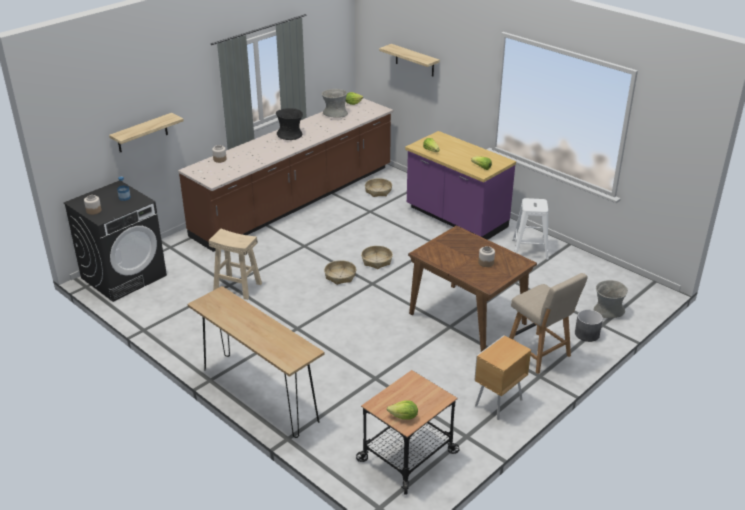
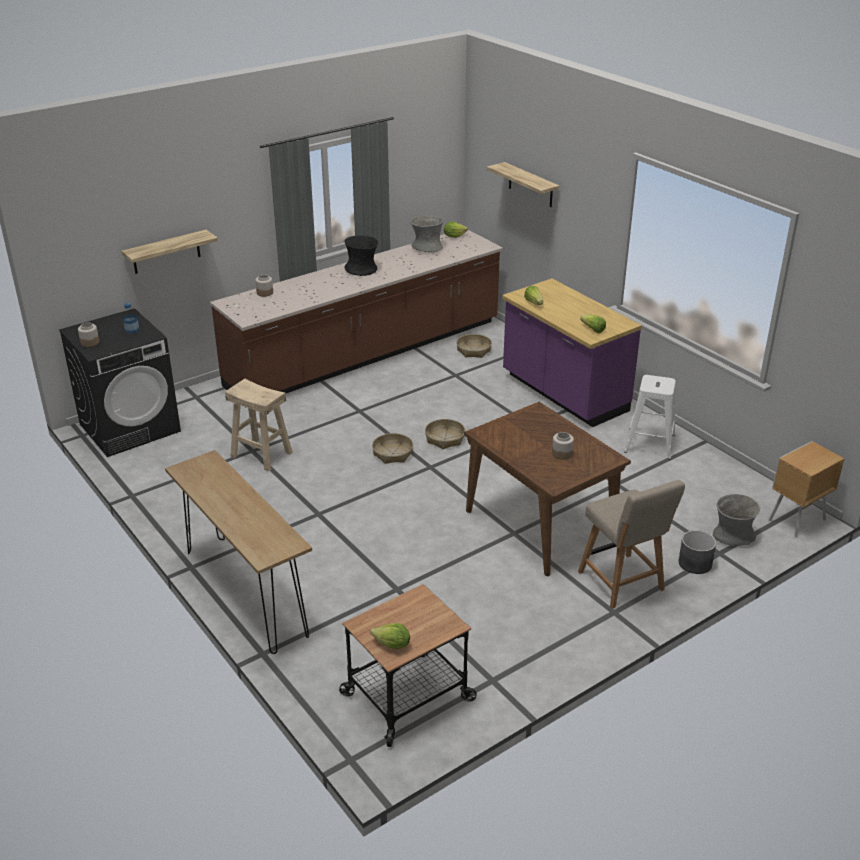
camera: 10 degrees right, 0 degrees up
brown nightstand [474,335,531,420] -> brown nightstand moved to [769,441,845,537]

